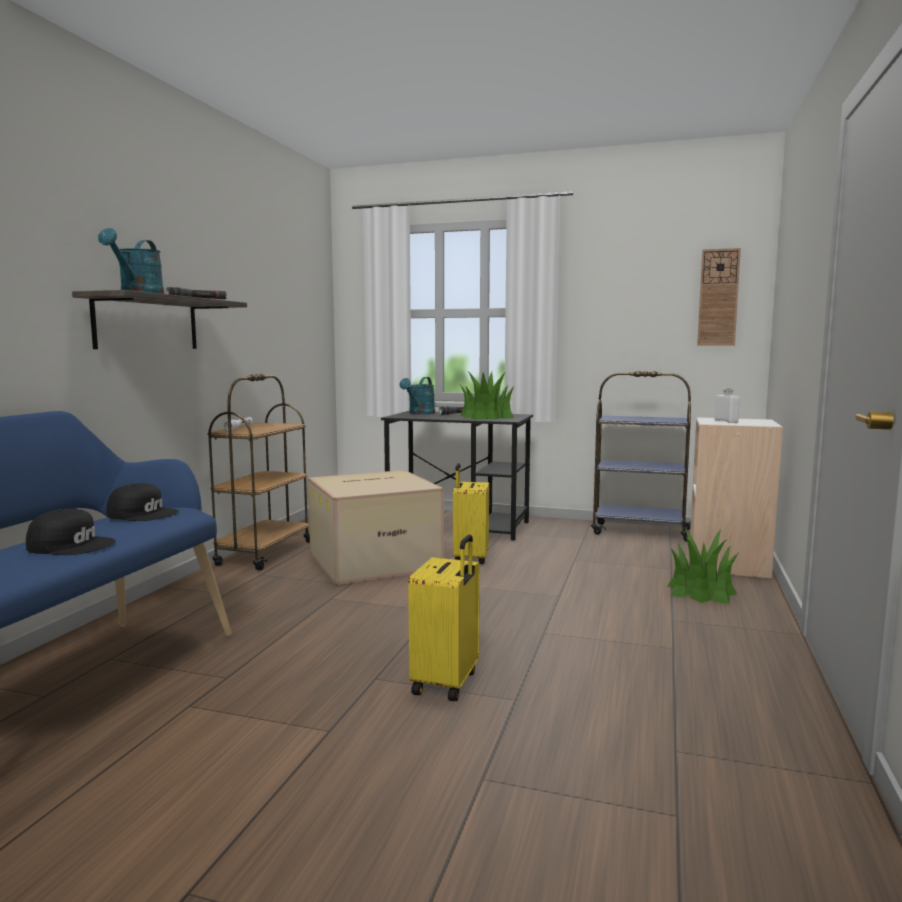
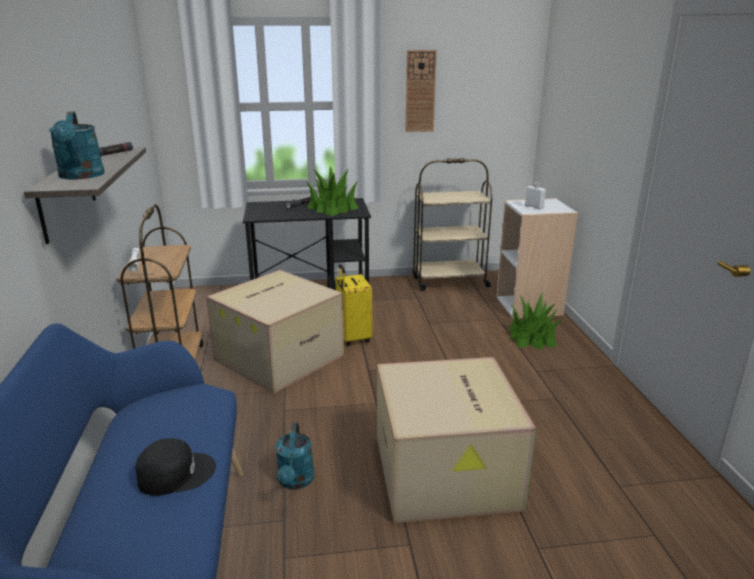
camera: 25 degrees left, 15 degrees up
black cap [106,483,179,521] -> none
turquoise watering can [399,377,435,415] -> turquoise watering can moved to [275,423,314,490]
yellow suitcase [408,535,480,701] -> cardboard box [377,357,536,523]
blue cart [591,371,691,542] -> beige cart [412,158,492,291]
wall clock [697,248,741,346] -> wall clock moved to [405,50,437,132]

